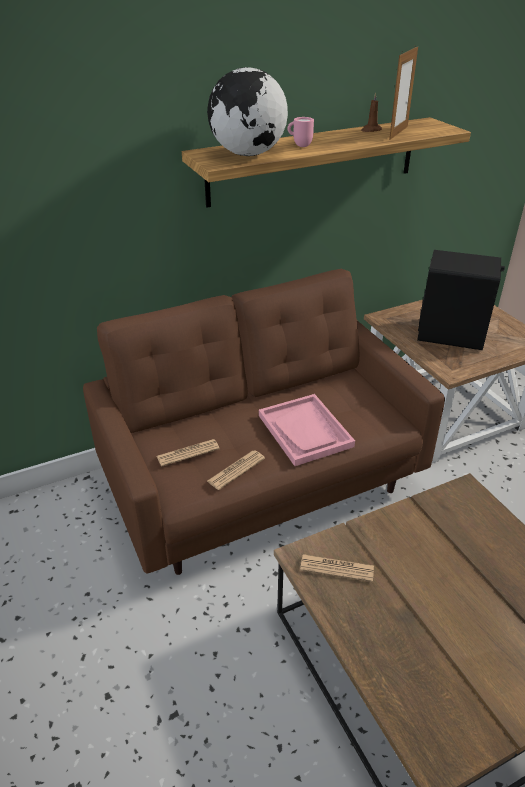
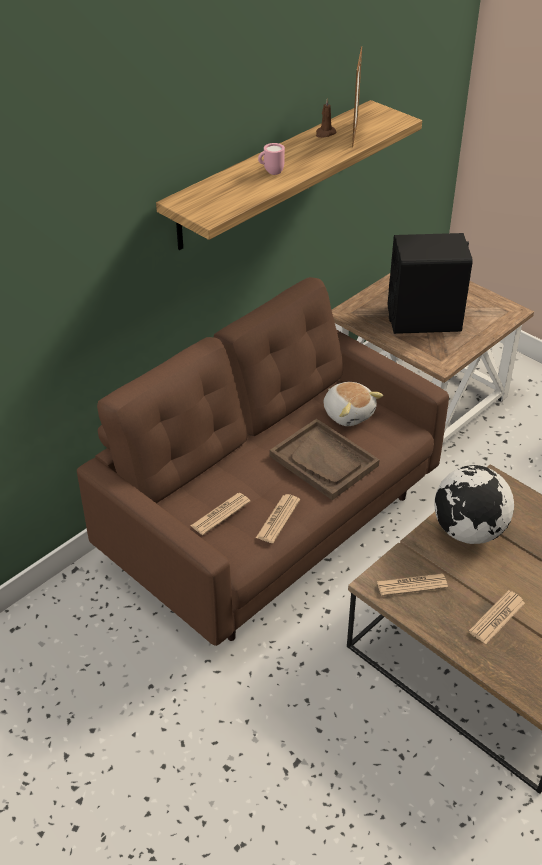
camera: 20 degrees left, 5 degrees up
globe [207,67,288,156] -> globe moved to [434,465,514,544]
pink tray [259,394,355,466] -> brown tray [270,419,380,500]
none -> plush toy [323,382,383,426]
none -> newspaper [469,590,525,644]

